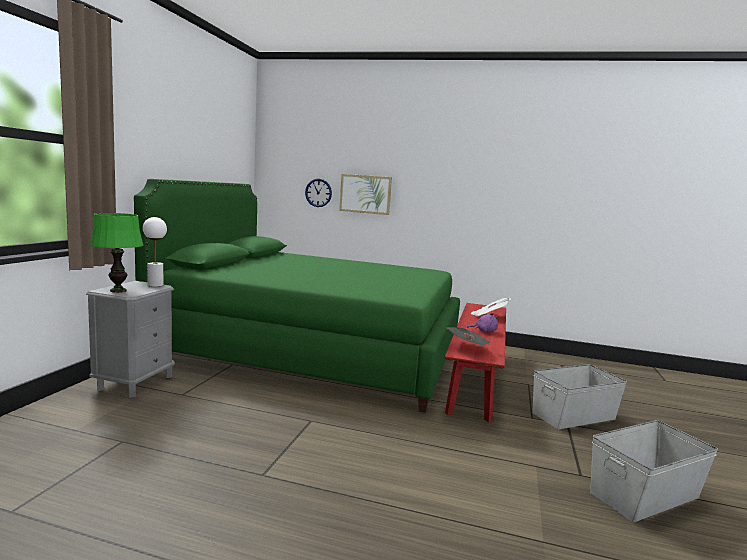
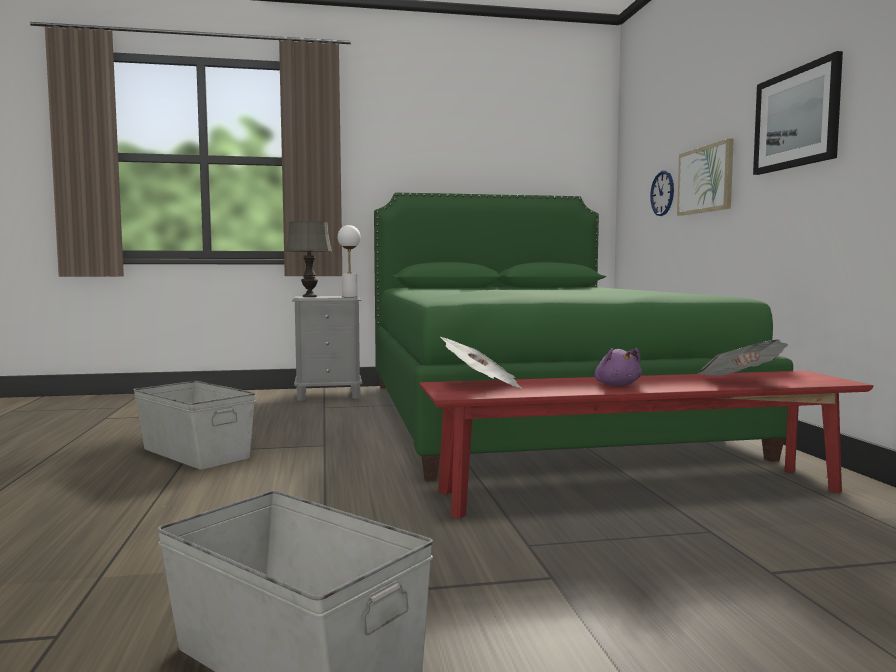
camera: 65 degrees right, 5 degrees down
green table lamp [90,213,143,293] -> grey table lamp [286,221,332,297]
grey storage box [532,364,627,429] -> grey storage box moved to [134,381,255,470]
none -> picture [753,51,843,175]

